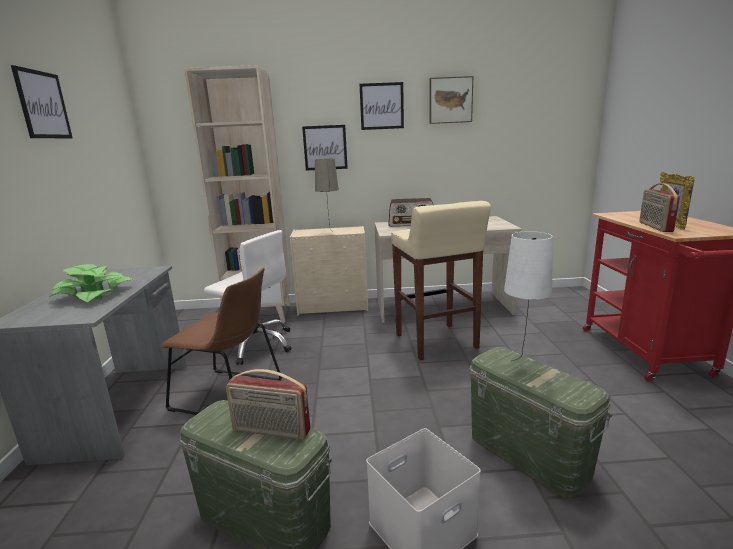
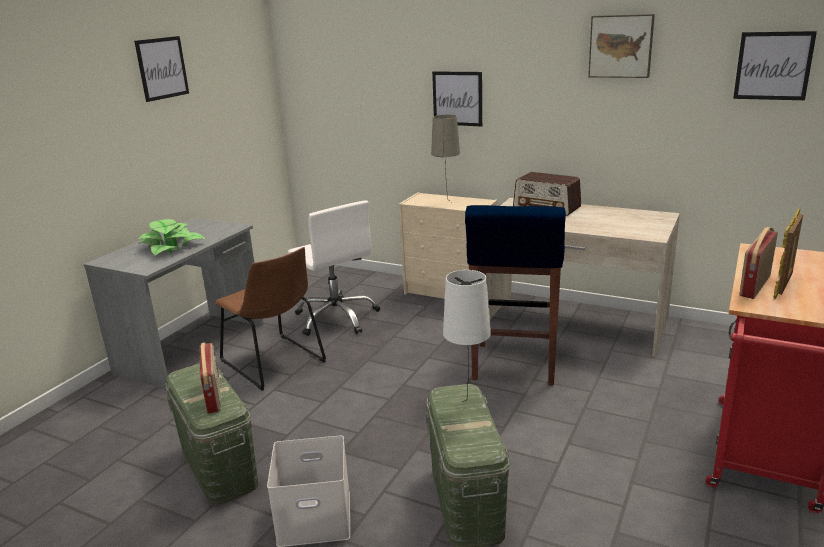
camera: 30 degrees right, 5 degrees up
beige bookcase [184,65,291,323] -> none
radio [226,369,311,440] -> radio turned 150 degrees counterclockwise [200,342,221,414]
picture [359,82,404,130] -> picture moved to [733,31,817,100]
beige stool [391,201,491,360] -> blue stool [465,205,566,386]

